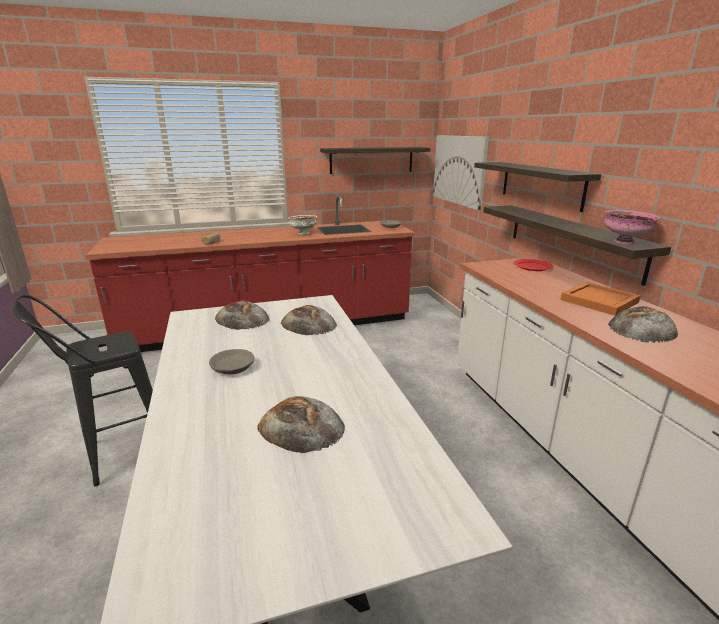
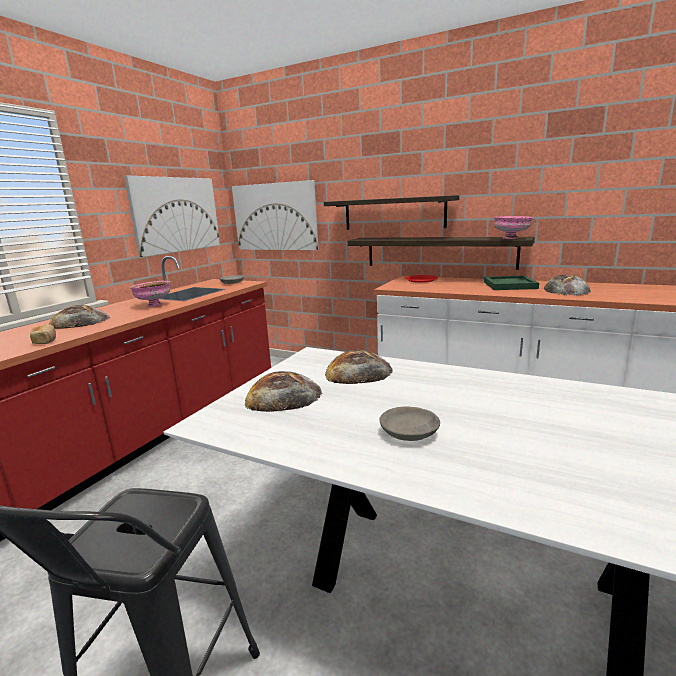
camera: 45 degrees left, 5 degrees down
bread [257,396,345,453] -> bread moved to [49,305,110,329]
white bowl [289,215,317,235] -> pink bowl [129,281,170,307]
shelf [320,147,430,174] -> picture [124,176,220,257]
orange tray [560,282,641,316] -> green tray [484,276,539,290]

